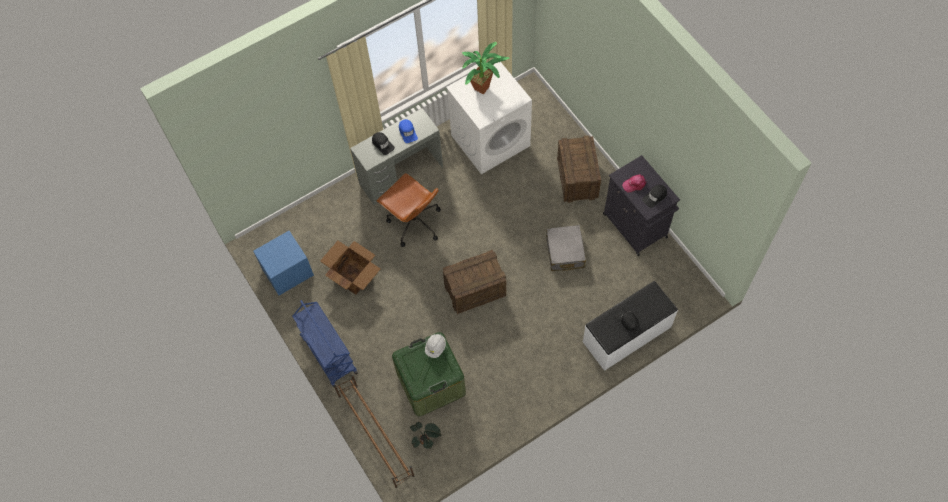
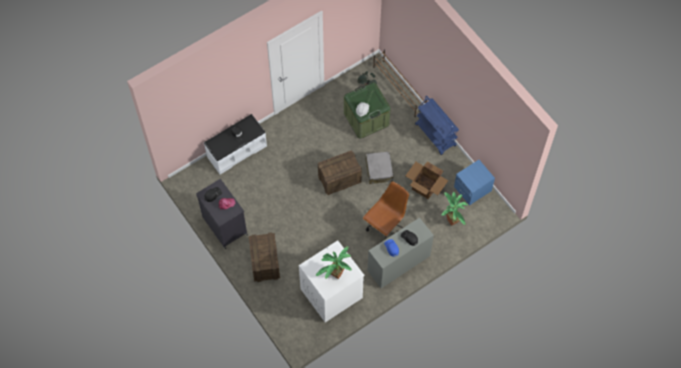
camera: 175 degrees right, 0 degrees up
brown office chair [377,173,441,247] -> brown office chair turned 90 degrees clockwise [363,181,409,240]
grey suitcase [546,225,586,271] -> grey suitcase moved to [366,151,394,184]
none -> potted plant [442,192,468,226]

